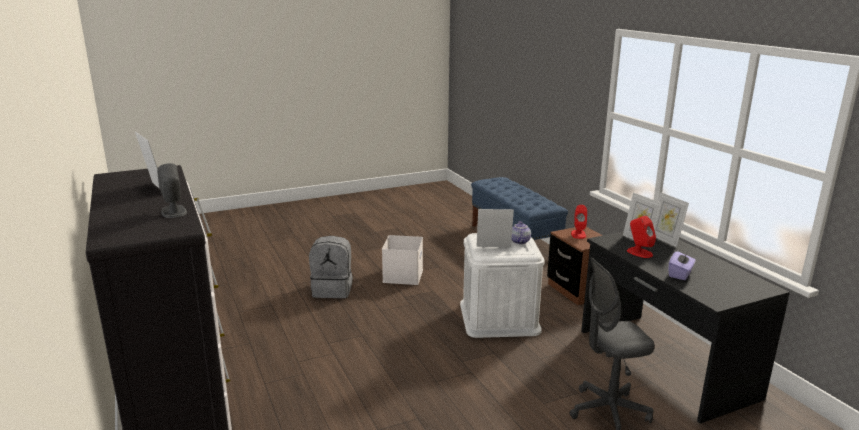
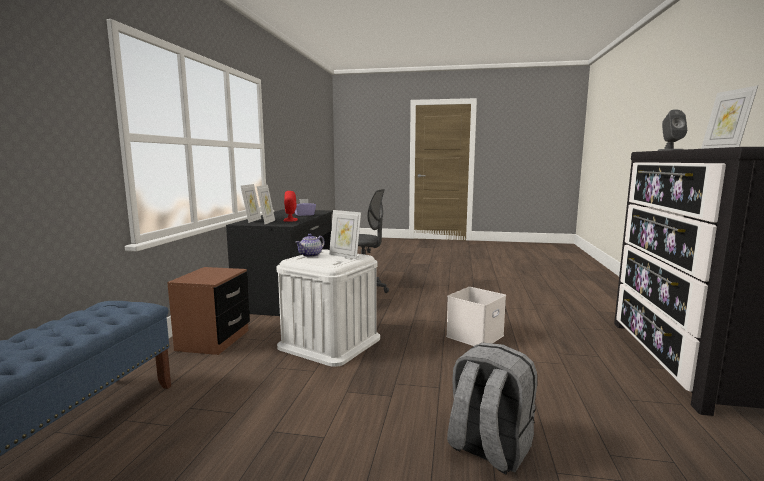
camera: 145 degrees left, 10 degrees down
white storage box [382,235,423,285] -> white storage box moved to [446,287,506,346]
red speaker [571,205,587,239] -> none

